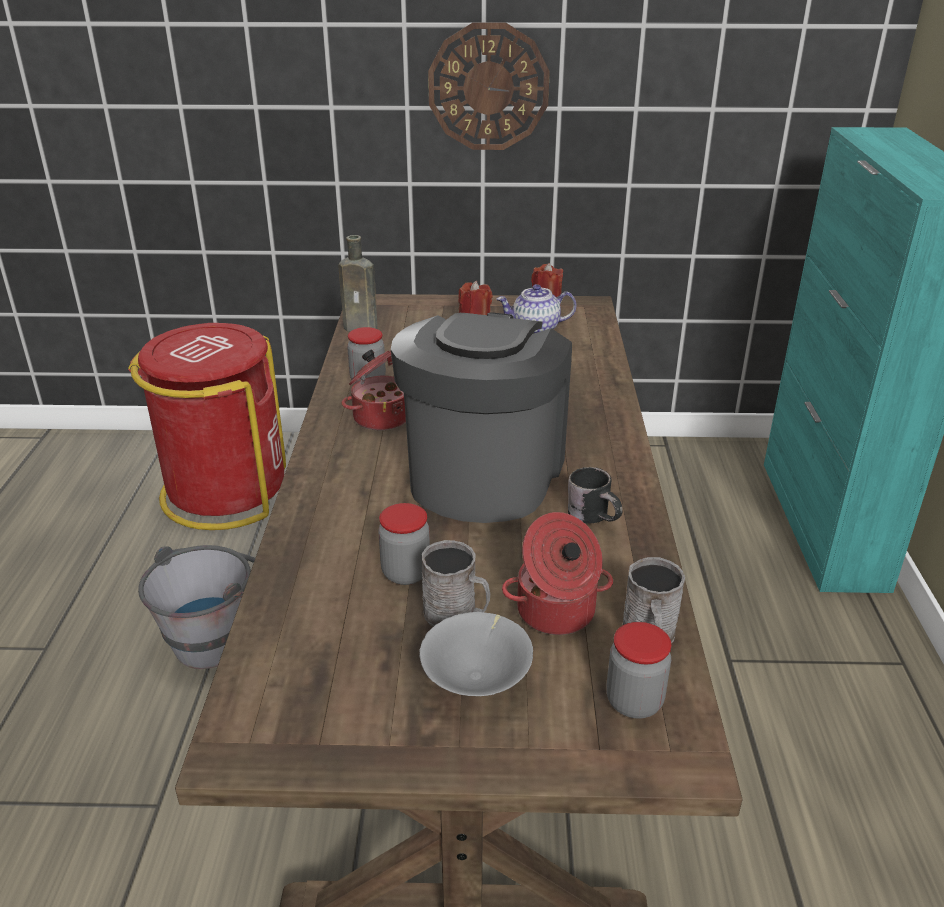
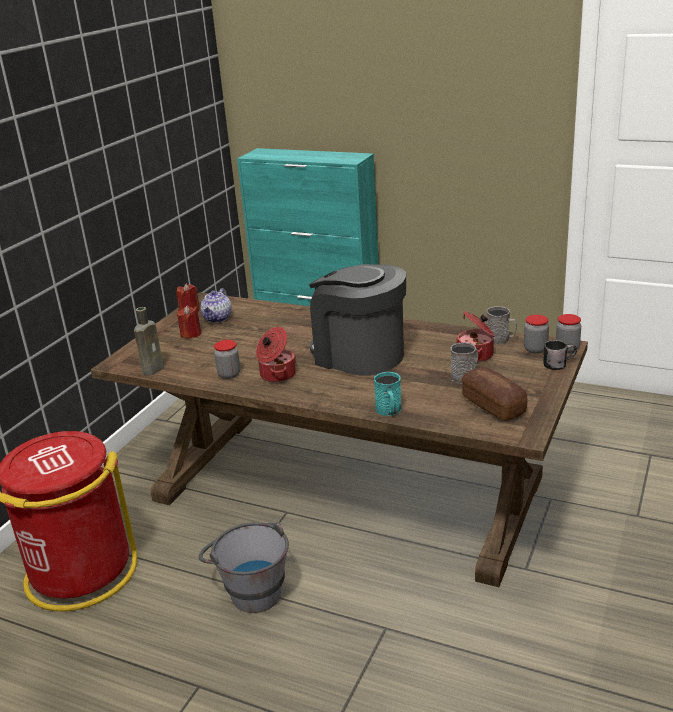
camera: 65 degrees left, 5 degrees down
jar [378,503,430,585] -> jar moved to [556,314,581,353]
grey bowl [419,612,533,696] -> none
wall clock [428,22,550,150] -> none
black mug [568,467,623,524] -> black mug moved to [543,340,577,370]
none -> turquoise mug [374,372,401,416]
none -> bread [462,367,527,421]

